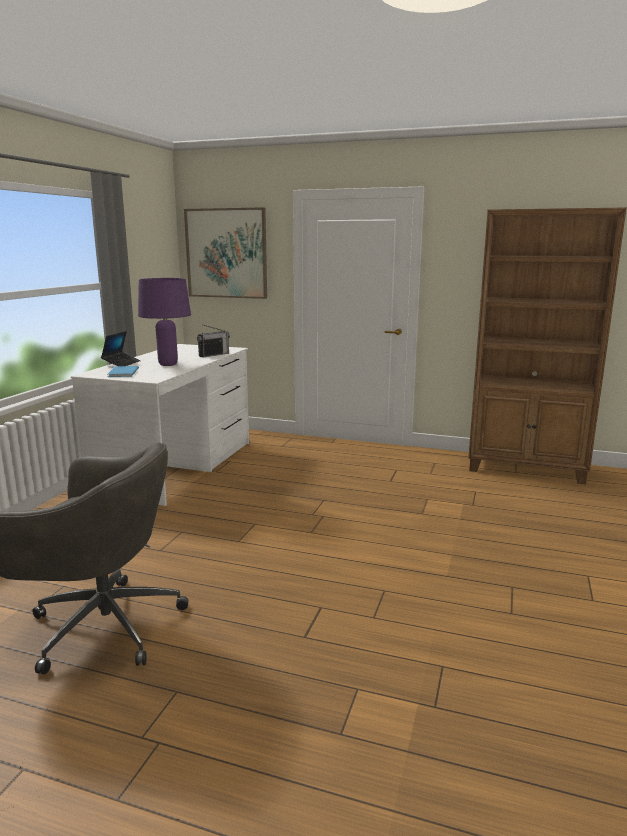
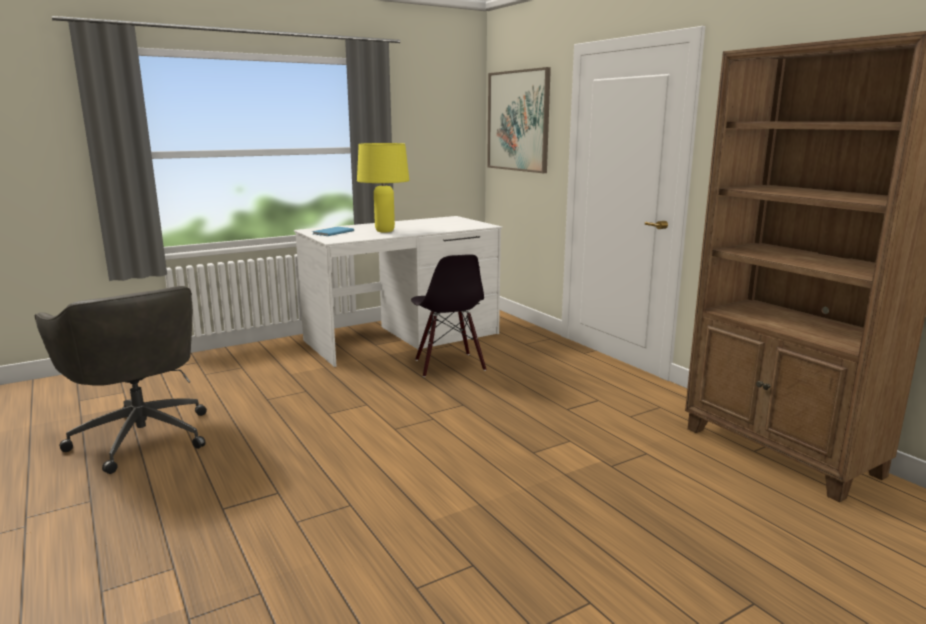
camera: 40 degrees right, 0 degrees up
laptop [101,331,141,366] -> none
purple table lamp [138,278,191,366] -> yellow table lamp [357,143,410,232]
radio [197,325,230,357] -> none
none -> black chair [411,254,486,377]

